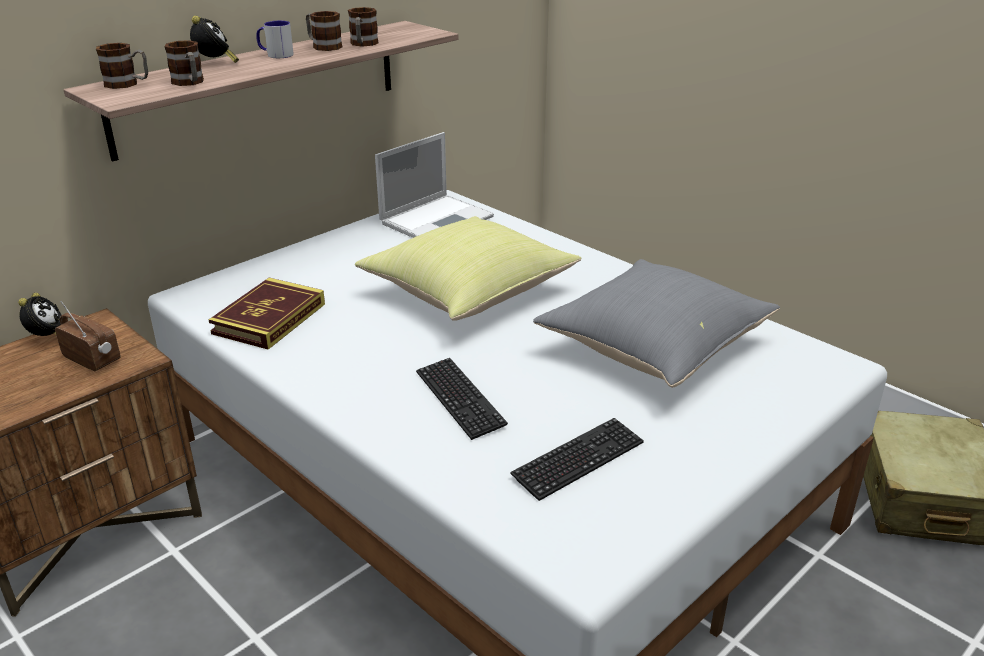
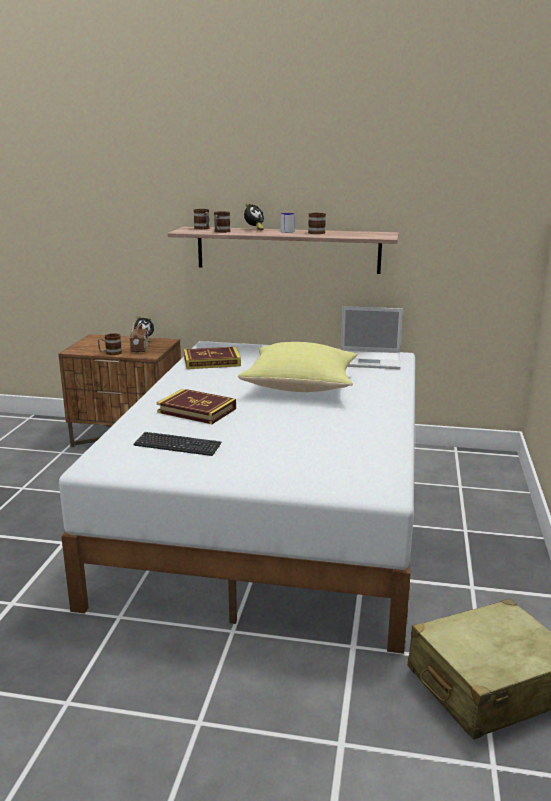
camera: 55 degrees right, 10 degrees down
mug [348,7,378,46] -> mug moved to [98,333,122,355]
keyboard [416,358,508,440] -> book [157,389,236,424]
grey pillow [533,259,780,388] -> none

